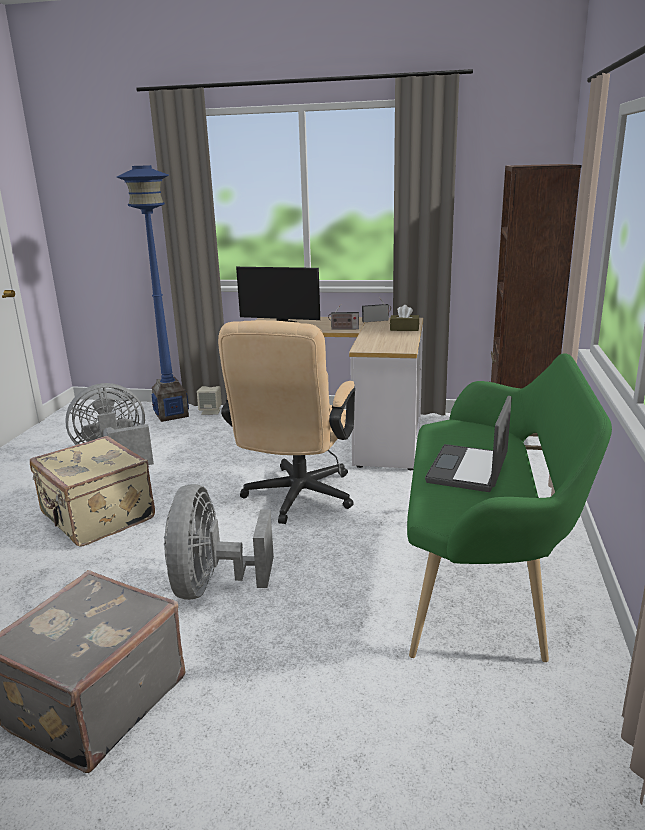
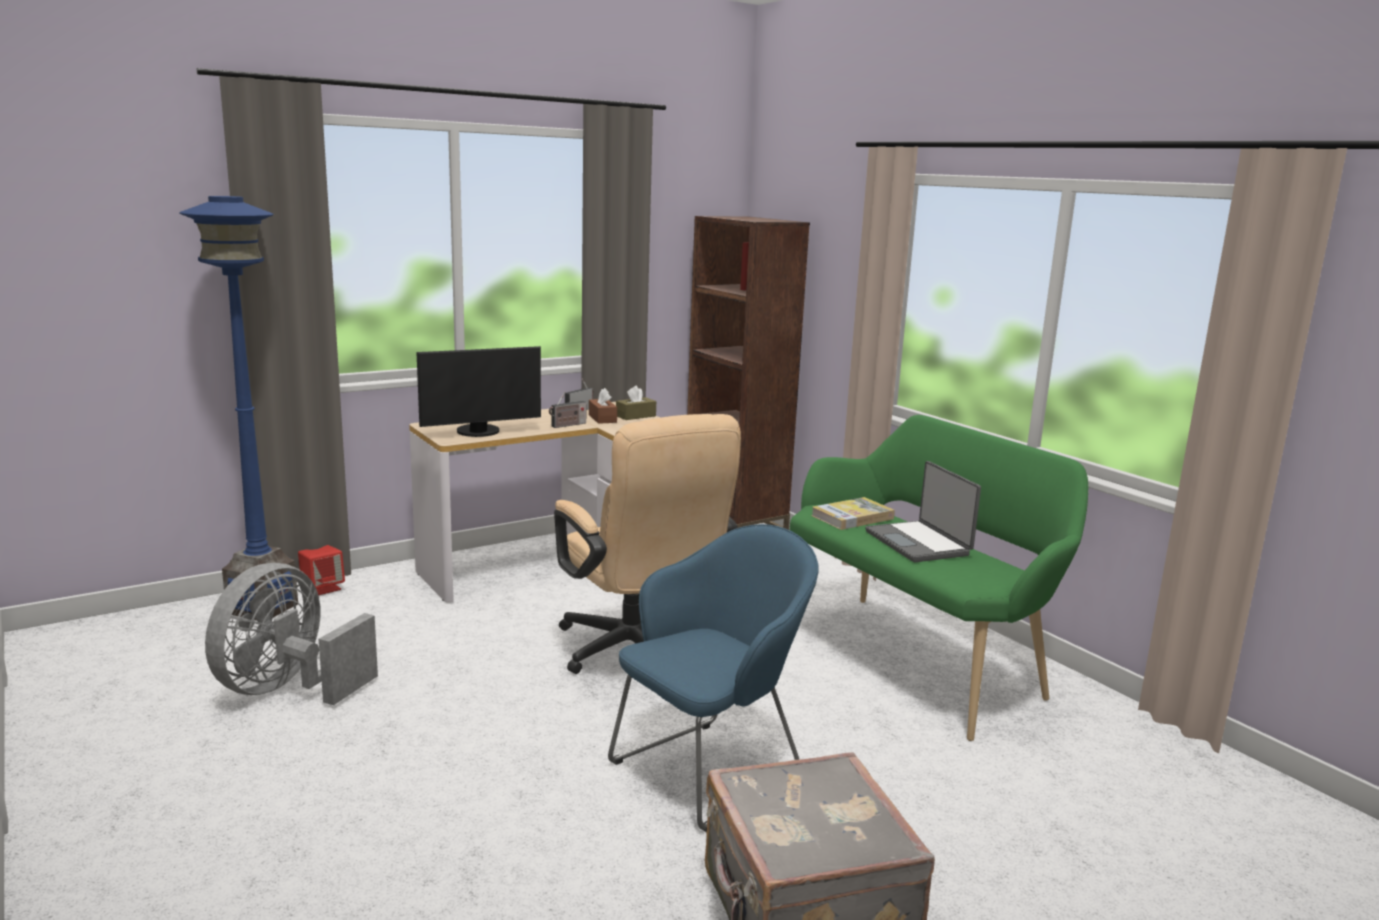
camera: 45 degrees left, 5 degrees down
beige suitcase [30,436,155,546] -> none
grey fan [164,484,274,600] -> blue armchair [608,524,818,832]
beige speaker [197,386,222,415] -> red speaker [298,545,345,595]
none -> brown tissue box [589,388,617,424]
none -> book [811,497,895,530]

